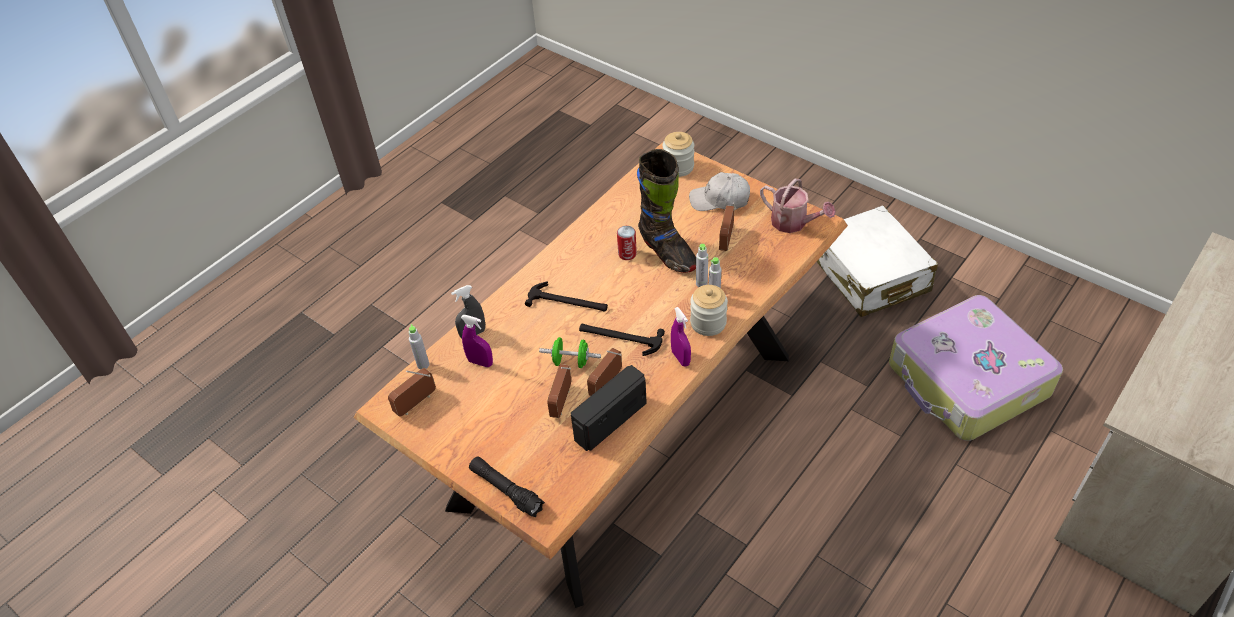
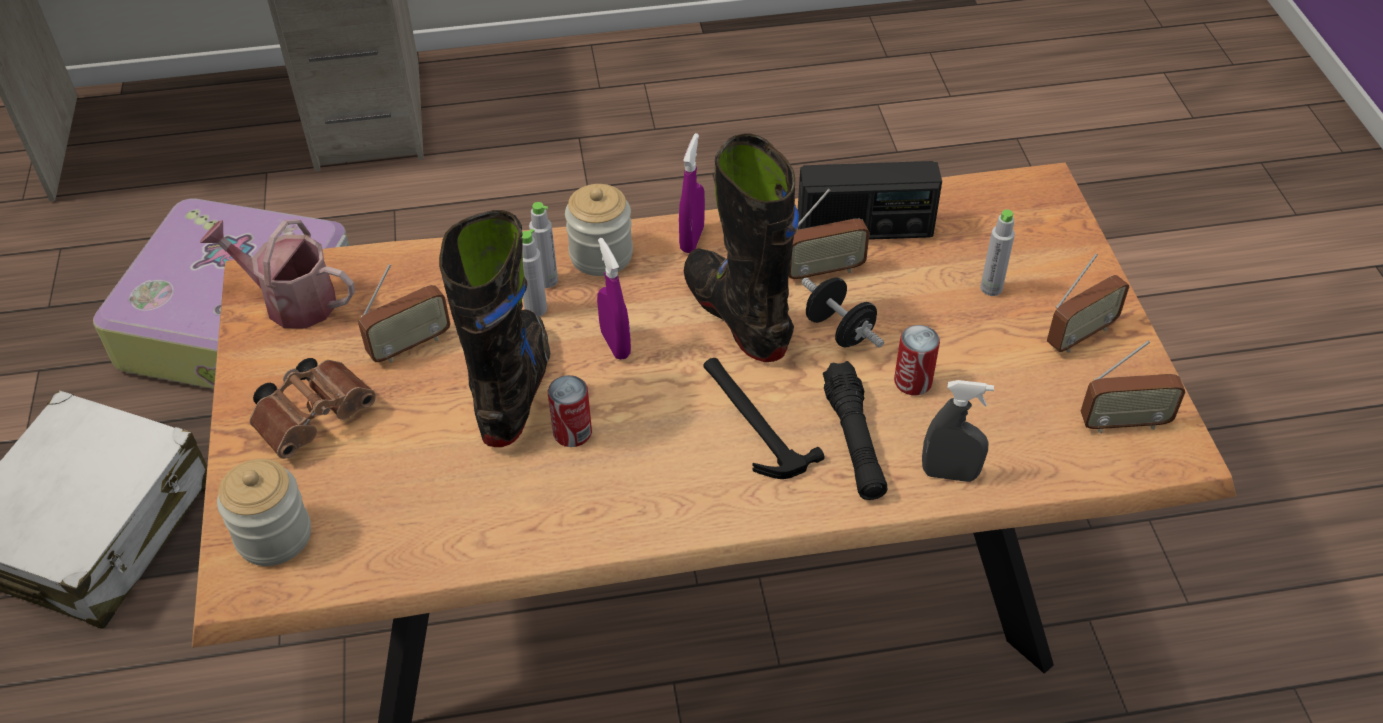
camera: 140 degrees left, 0 degrees up
grey bottle [409,324,429,370] -> grey bottle moved to [980,209,1015,296]
purple spray bottle [461,315,493,367] -> purple spray bottle moved to [597,238,631,360]
black flashlight [469,456,545,517] -> black flashlight moved to [823,361,888,500]
green dumbbell [539,337,601,368] -> black dumbbell [802,277,884,348]
radio [547,364,571,418] -> radio moved to [1047,254,1129,352]
hammer [579,324,665,356] -> black boot [684,133,799,362]
white cap [689,172,750,211] -> brown binoculars [249,358,376,459]
watering can [760,178,836,233] -> watering can turned 60 degrees counterclockwise [200,219,355,329]
none -> can [894,325,940,395]

